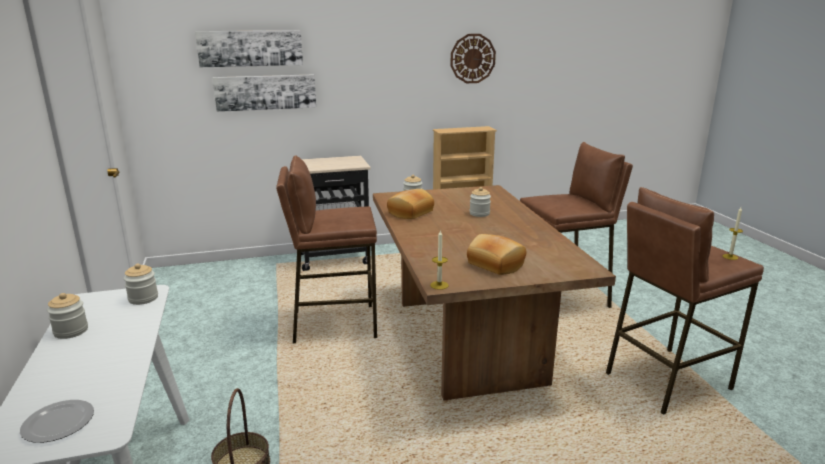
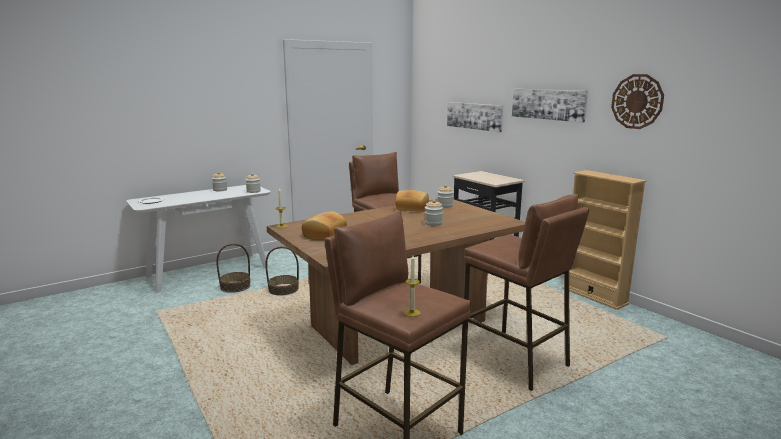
camera: 70 degrees right, 5 degrees down
picture [195,30,303,67] -> picture moved to [512,89,588,123]
none -> basket [265,246,299,295]

